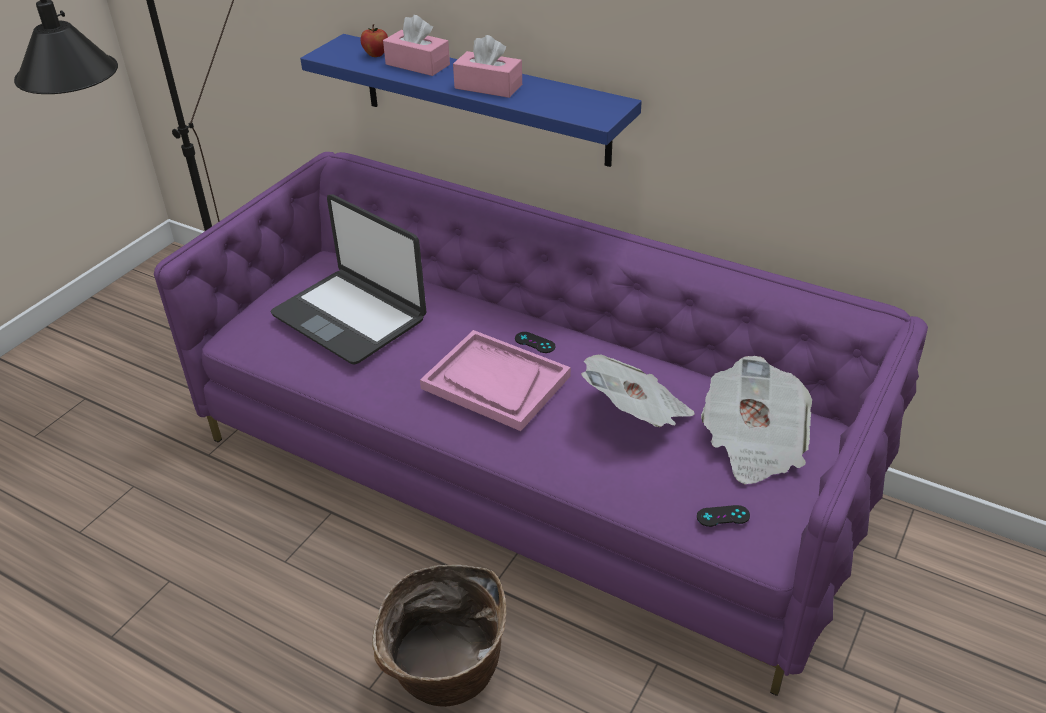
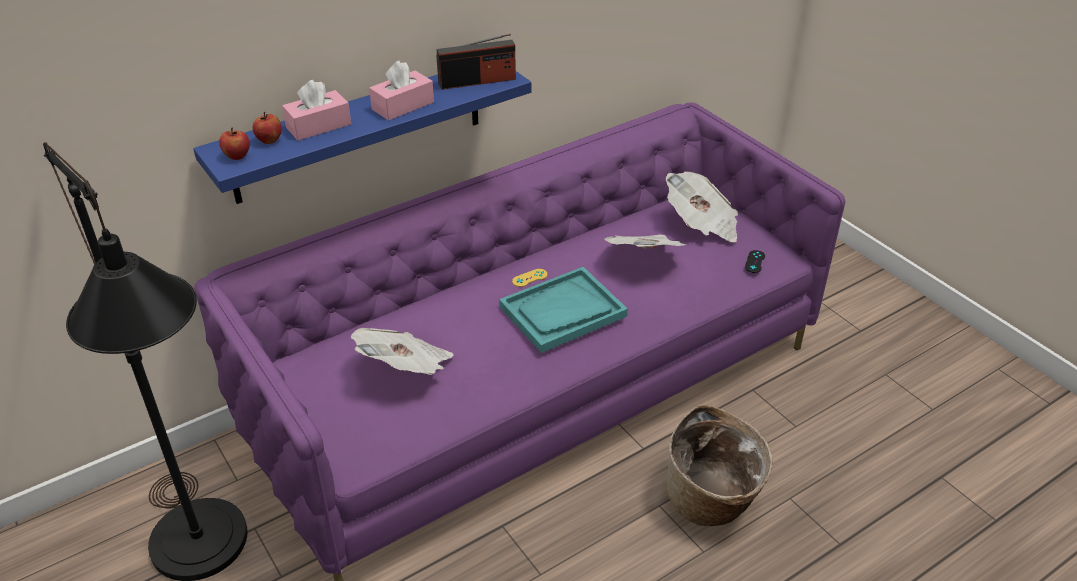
camera: 65 degrees left, 0 degrees up
laptop [270,194,426,364] -> newspaper [351,328,454,375]
pink tray [420,330,571,431] -> turquoise tray [499,267,628,353]
black game controller [515,332,555,353] -> yellow game controller [512,269,547,287]
none -> apple [219,128,250,160]
none -> radio [436,34,516,90]

